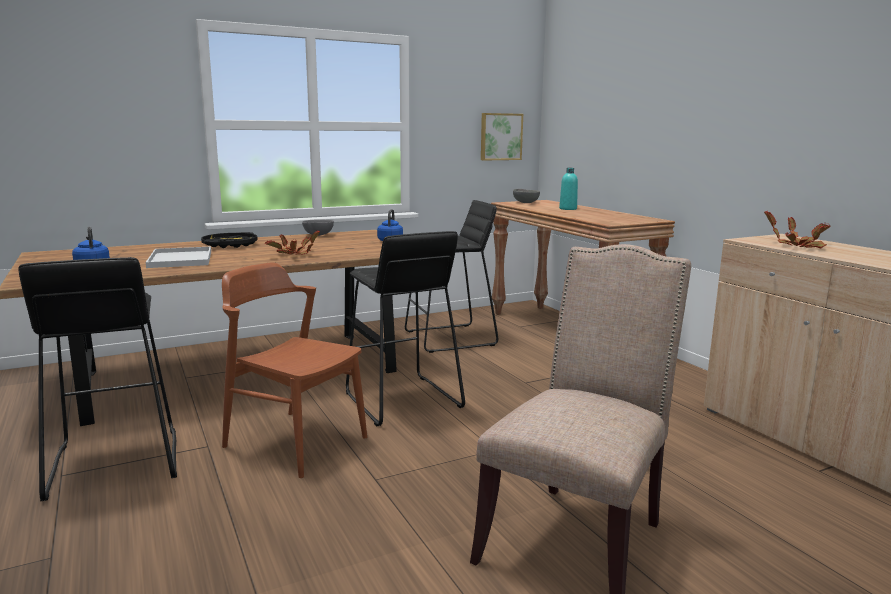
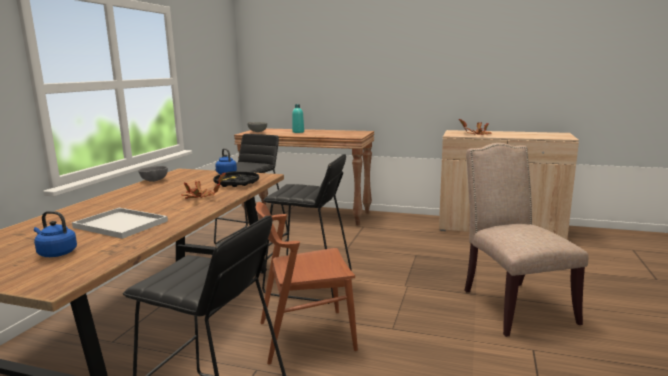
camera: 45 degrees left, 0 degrees up
black tray [201,232,258,248] -> black tray moved to [213,171,259,187]
picture [481,113,523,161] -> none

